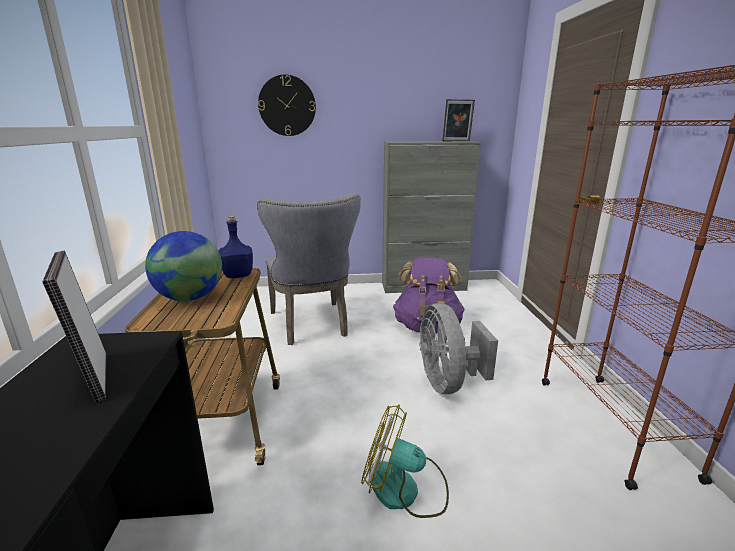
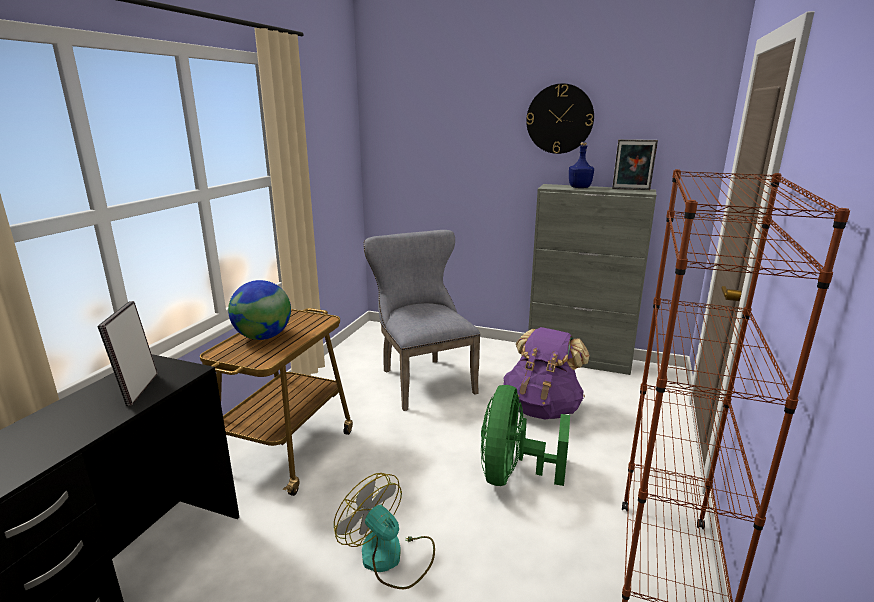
camera: 25 degrees right, 0 degrees up
blue bottle [218,216,253,278] -> blue bottle moved to [569,142,594,188]
grey chair [257,193,361,345] -> grey chair turned 150 degrees clockwise [364,230,480,411]
wall clock [258,75,316,136] -> wall clock moved to [526,83,594,154]
grey fan [419,303,498,394] -> green fan [481,385,570,486]

